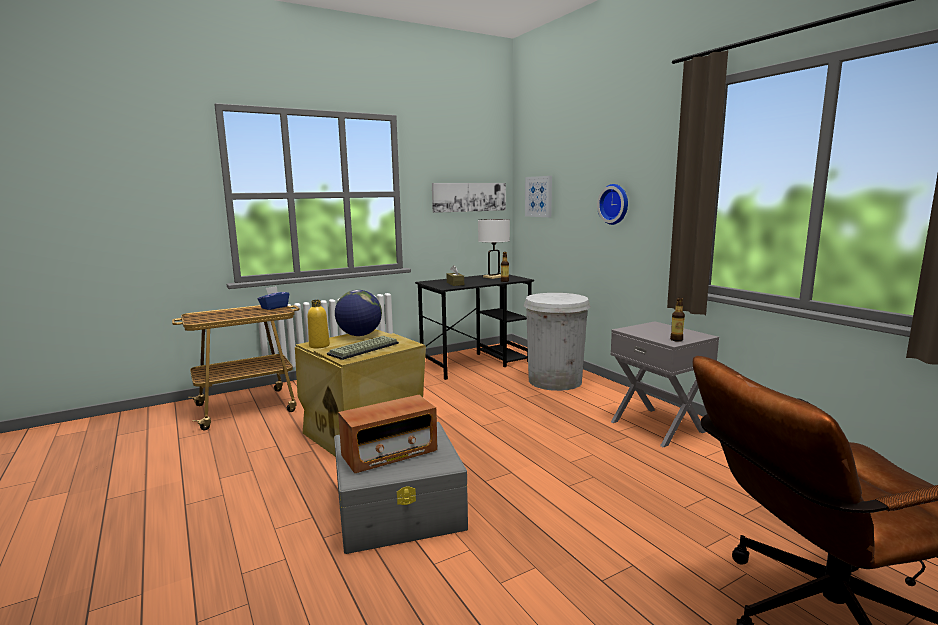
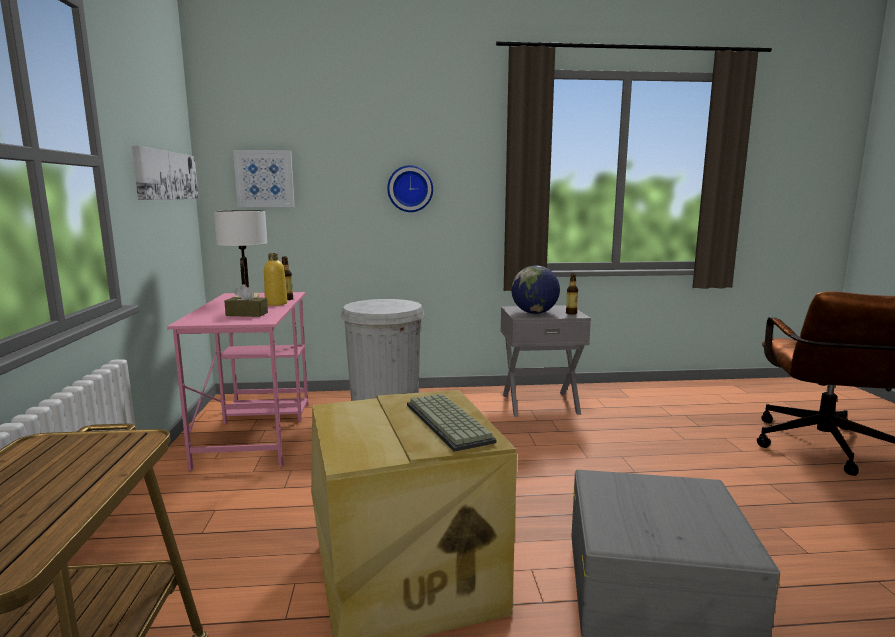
camera: 65 degrees left, 0 degrees up
blue tissue box [257,286,289,310] -> none
yellow bottle [308,300,330,348] -> yellow bottle moved to [264,253,288,306]
globe [335,290,382,336] -> globe moved to [511,265,560,314]
radio [338,395,437,473] -> none
black desk [415,273,534,380] -> pink desk [167,292,308,471]

